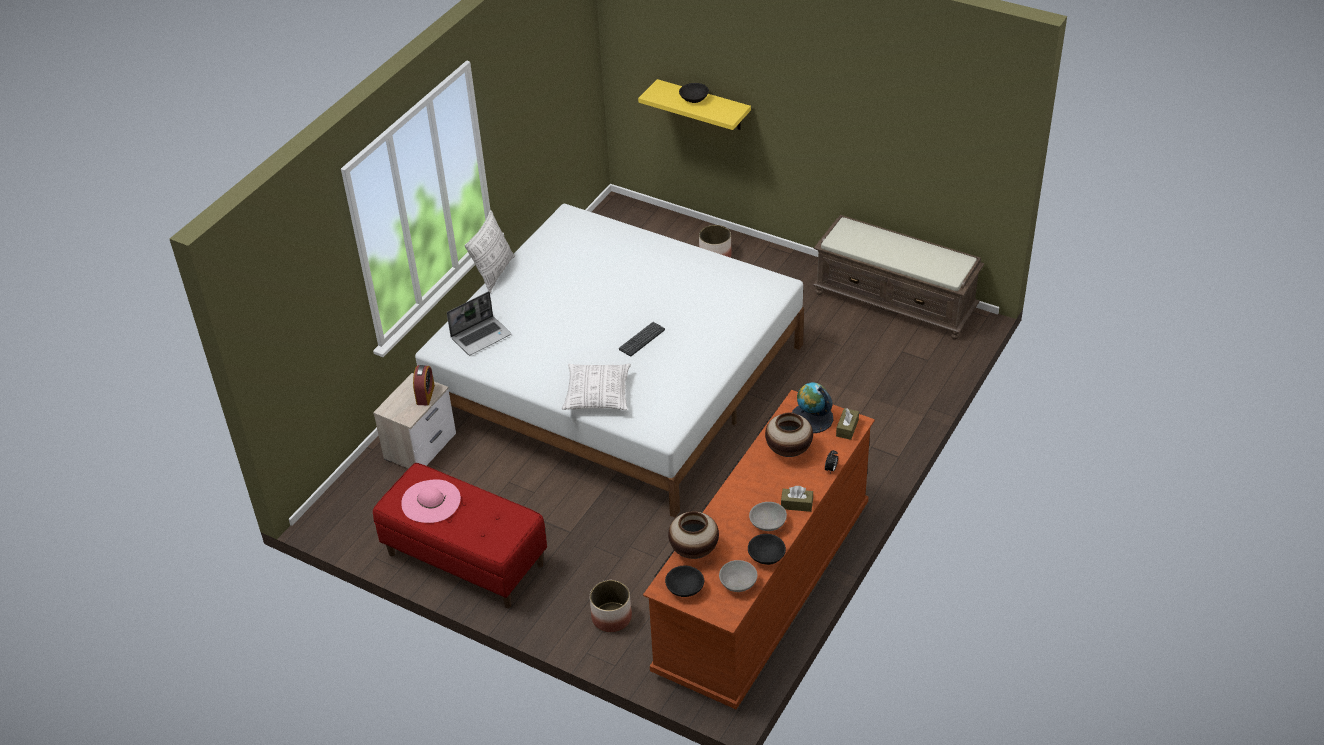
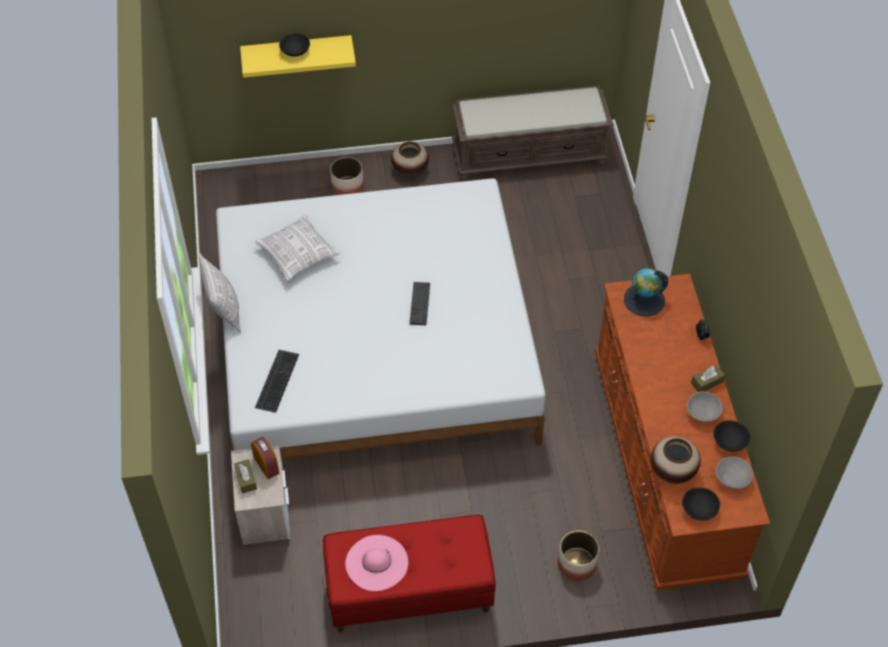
camera: 40 degrees left, 10 degrees up
laptop [447,291,511,355] -> keyboard [255,350,299,413]
pillow [562,363,631,410] -> pillow moved to [255,215,340,281]
vase [765,413,813,457] -> vase moved to [391,141,429,177]
brown tissue box [836,408,859,440] -> brown tissue box moved to [234,459,257,493]

